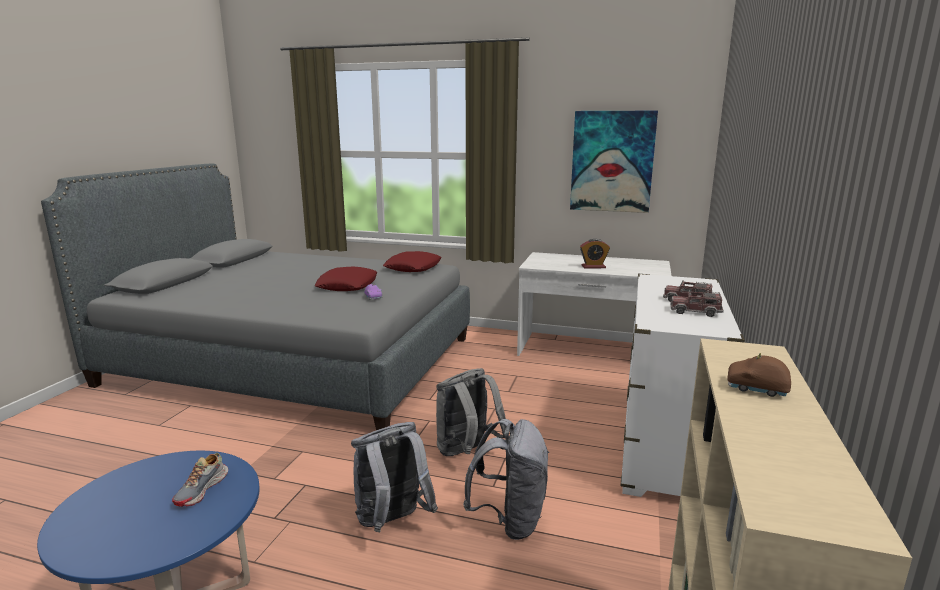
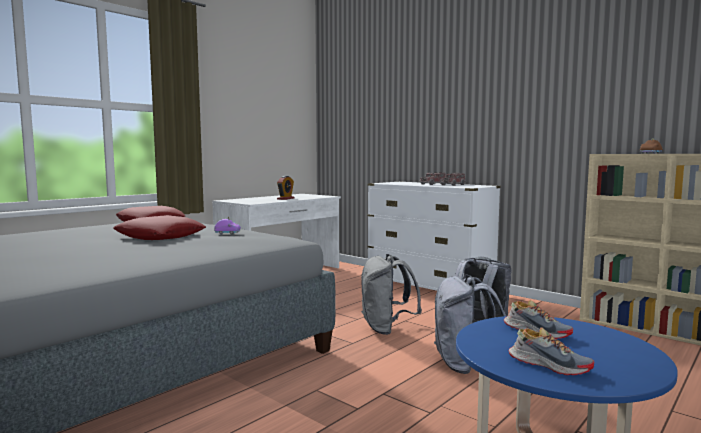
camera: 65 degrees left, 10 degrees down
picture [570,111,658,213] -> none
none -> shoe [508,327,595,375]

